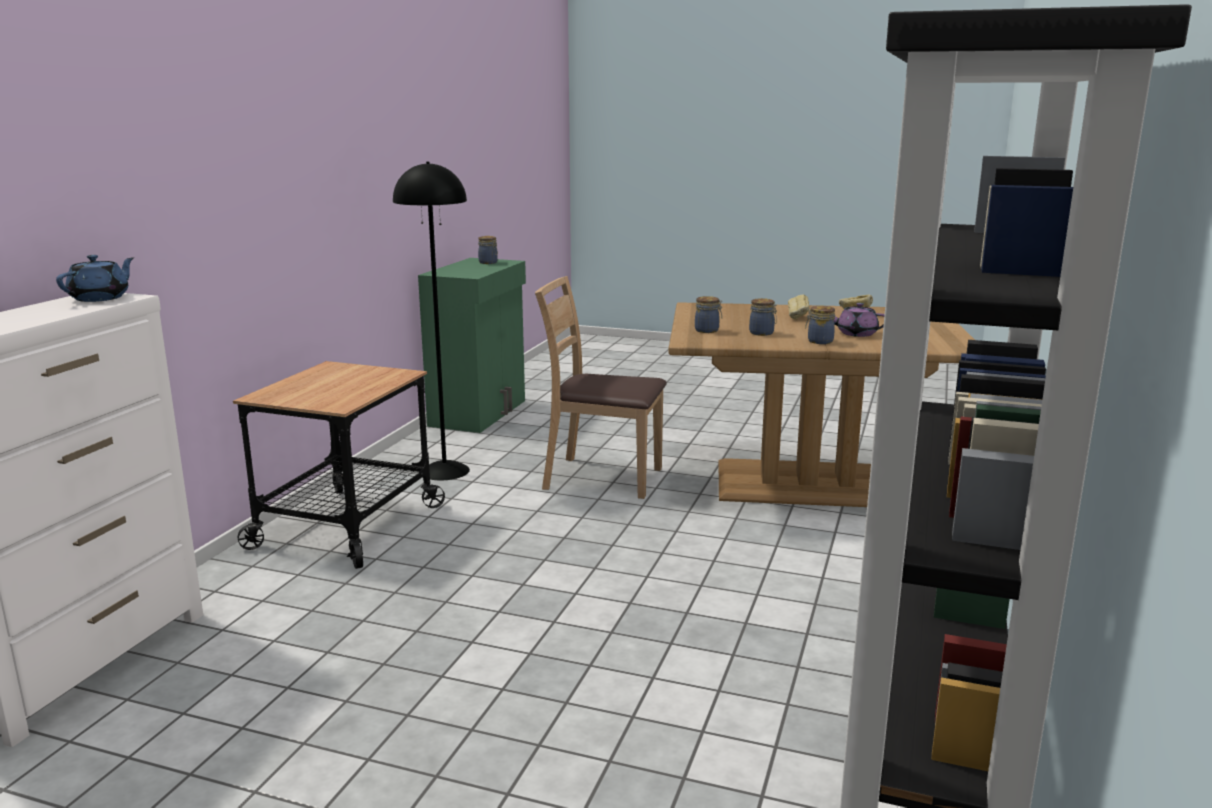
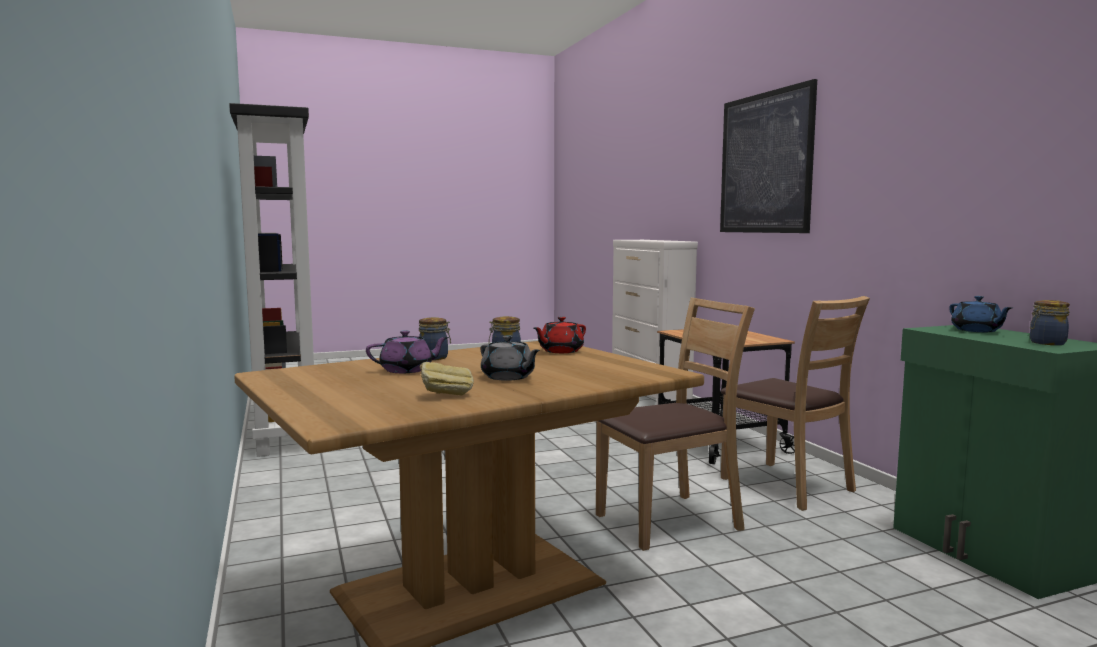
camera: 140 degrees right, 10 degrees down
blue teapot [56,255,134,302] -> blue teapot moved to [949,296,1013,332]
black floor lamp [393,162,470,480] -> brown chair [721,296,870,511]
jar [695,296,722,333] -> red teapot [534,317,586,353]
bread [788,294,809,320] -> grey teapot [480,335,540,381]
none -> picture [720,79,817,233]

